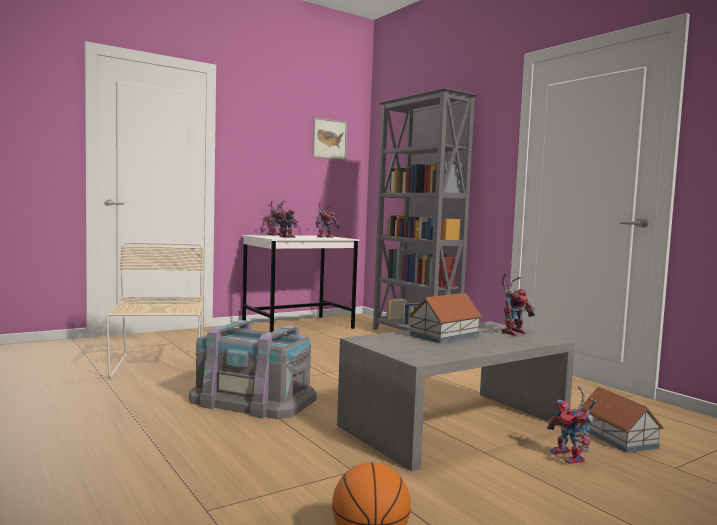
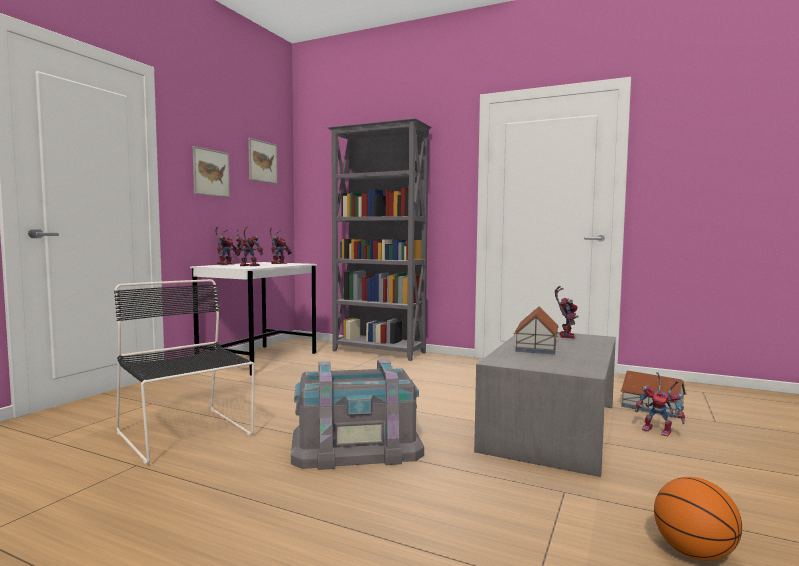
camera: 30 degrees left, 0 degrees up
beige chair [106,242,204,378] -> black chair [114,279,255,464]
none -> picture [193,146,230,197]

